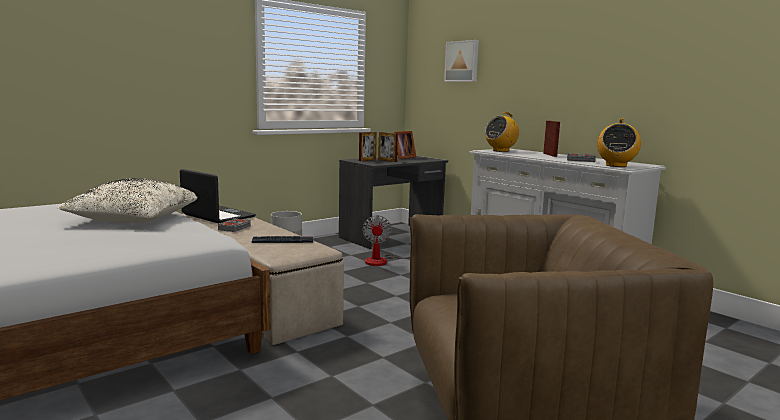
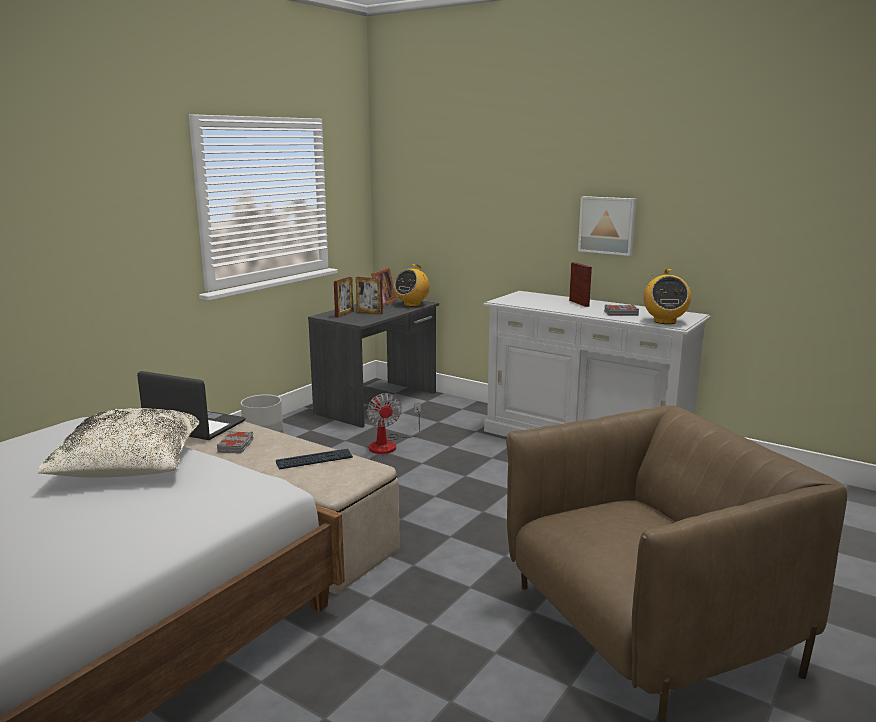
camera: 15 degrees left, 5 degrees up
picture [444,40,479,82] -> picture moved to [578,196,636,256]
radio [485,112,519,152] -> radio moved to [394,264,430,307]

